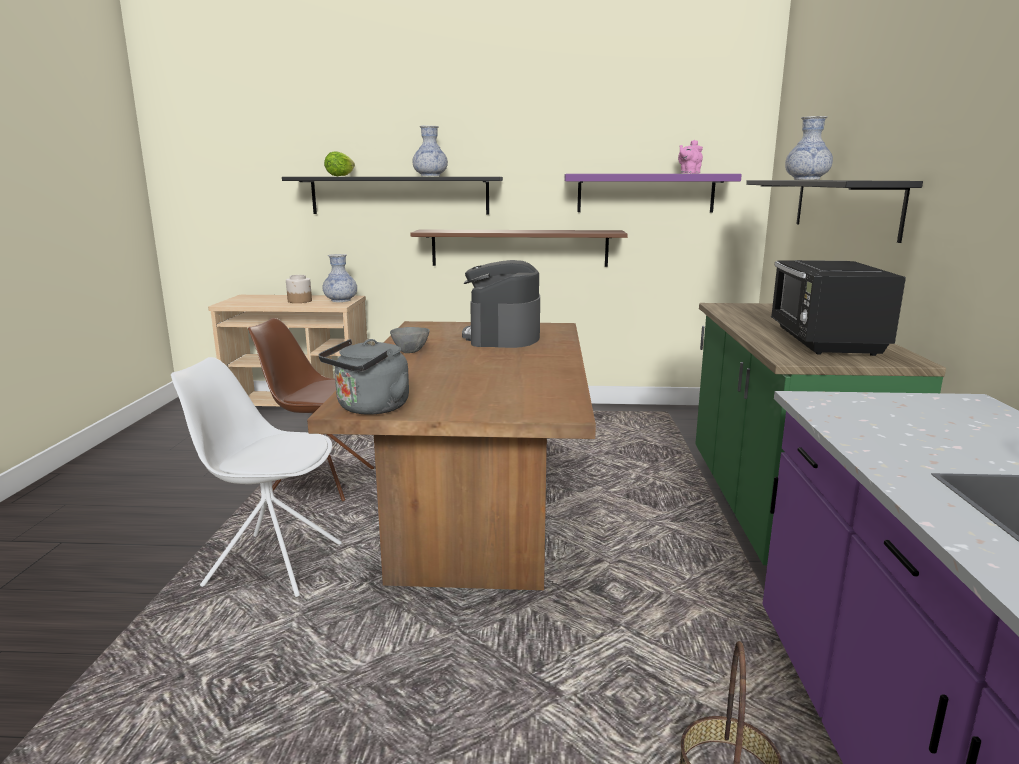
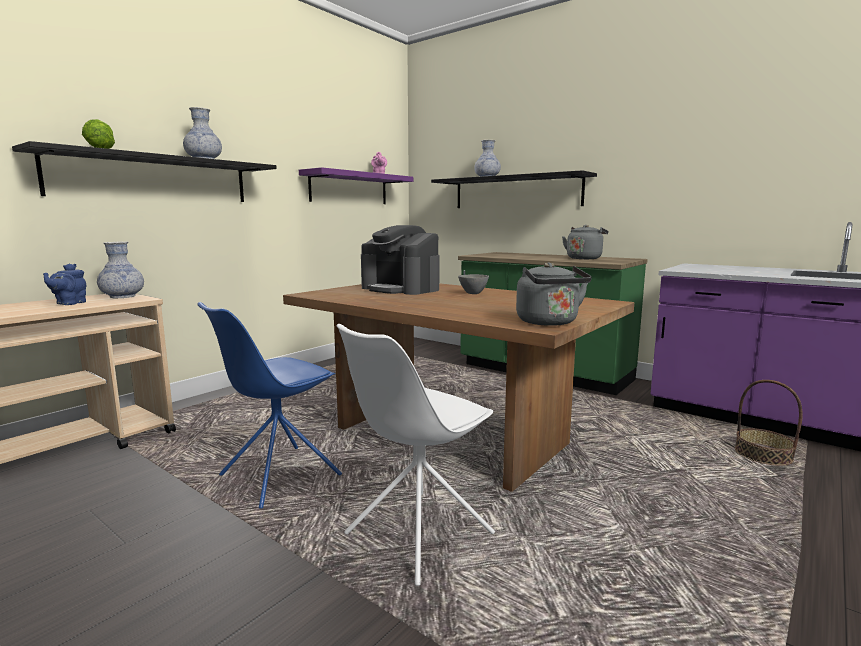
camera: 55 degrees left, 5 degrees down
brown chair [248,318,374,501] -> blue chair [197,302,342,509]
jar [286,275,312,303] -> blue teapot [43,264,86,305]
grey bowl [390,327,430,353] -> grey bowl moved to [458,274,489,294]
brown shelf [410,230,628,267] -> none
black microwave [771,260,906,356] -> grey kettle [562,225,608,259]

